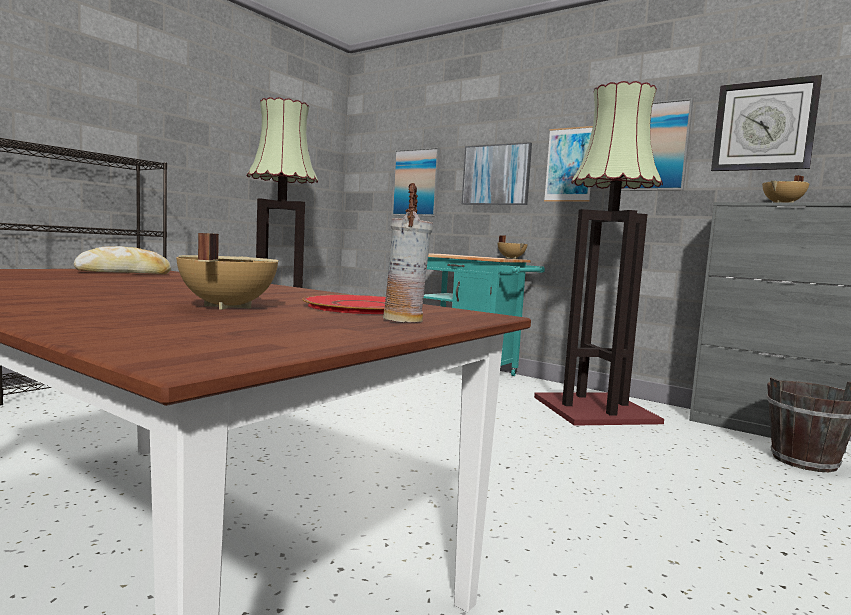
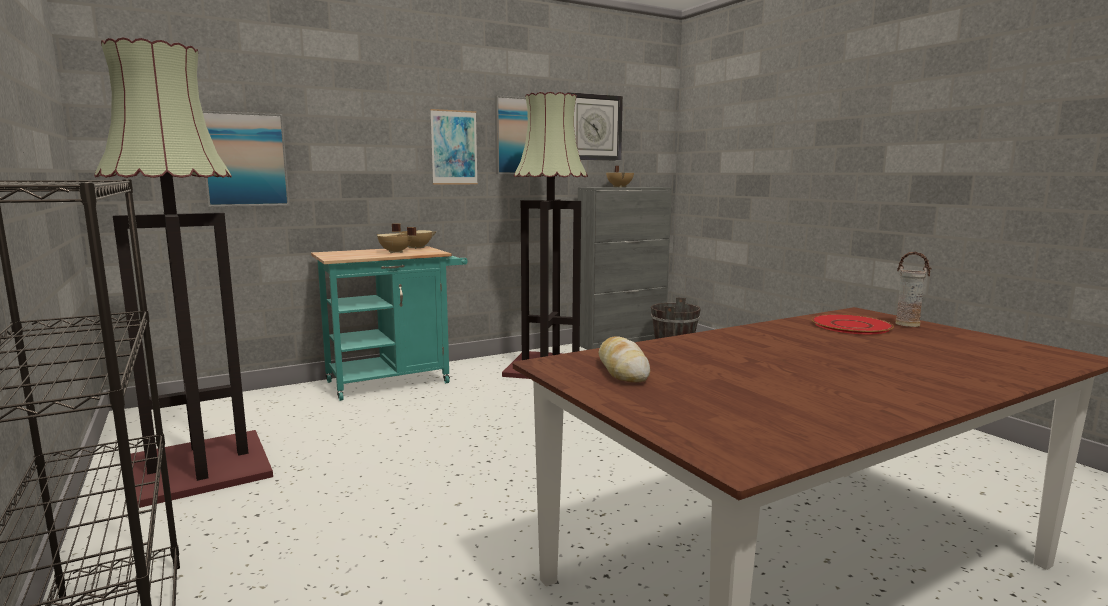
camera: 65 degrees left, 5 degrees up
beige cooking pot [176,233,279,310] -> beige cooking pot moved to [377,227,417,253]
picture [462,142,532,205] -> none

